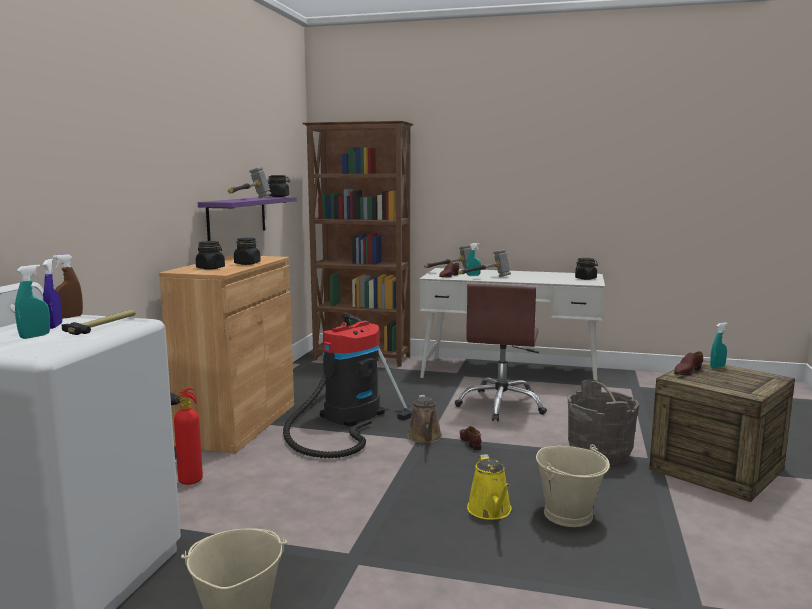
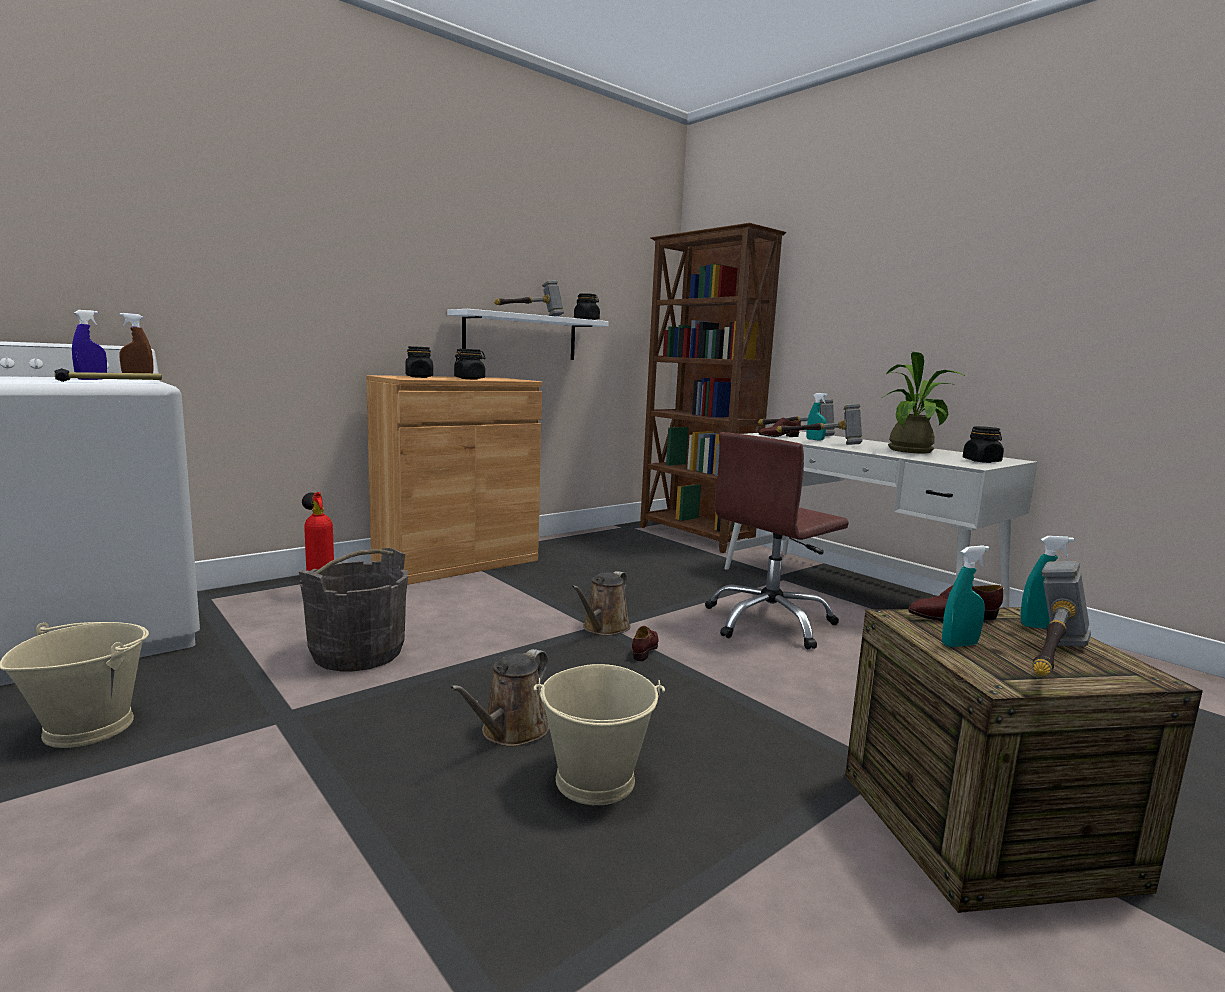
camera: 35 degrees right, 0 degrees up
turquoise spray bottle [15,265,50,339] -> turquoise spray bottle moved to [942,545,989,647]
purple shelf [198,196,297,241] -> white shelf [447,309,609,360]
vacuum cleaner [283,312,413,458] -> none
yellow watering can [467,454,512,520] -> brown watering can [450,649,549,746]
grey bucket [568,380,639,465] -> grey bucket moved to [299,548,408,672]
none -> potted plant [882,352,965,454]
none -> hammer [1032,561,1091,676]

